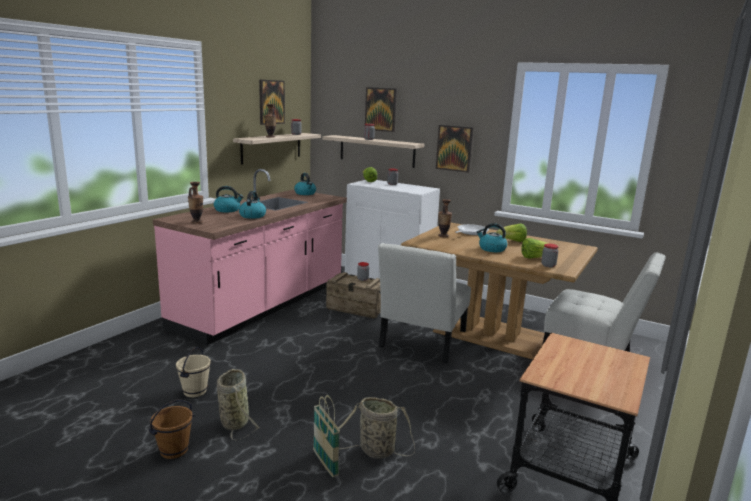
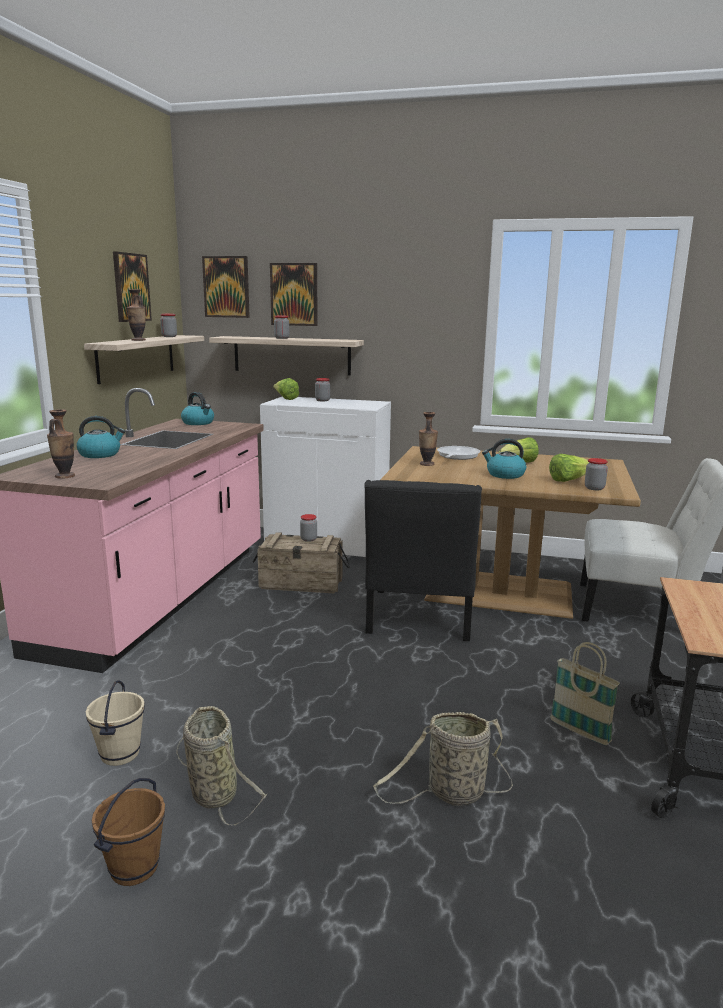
camera: 15 degrees left, 0 degrees up
kettle [239,191,266,219] -> none
basket [313,395,340,477] -> basket moved to [550,642,620,745]
white chair [378,243,471,363] -> black chair [364,480,482,641]
picture [436,125,473,173] -> picture moved to [202,256,250,318]

